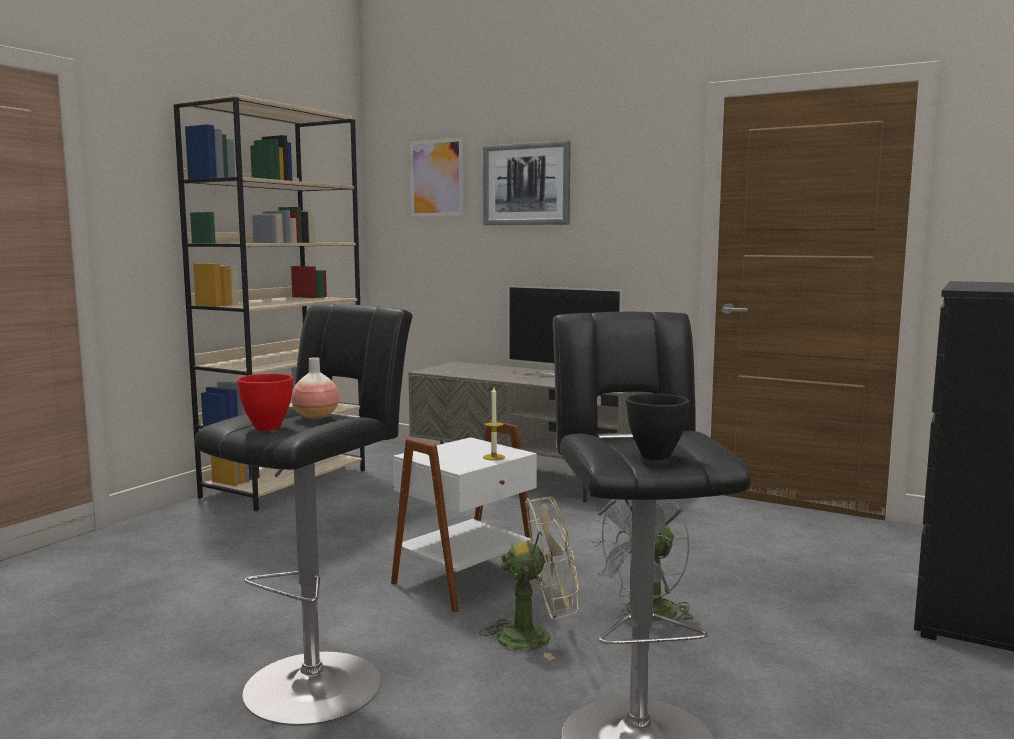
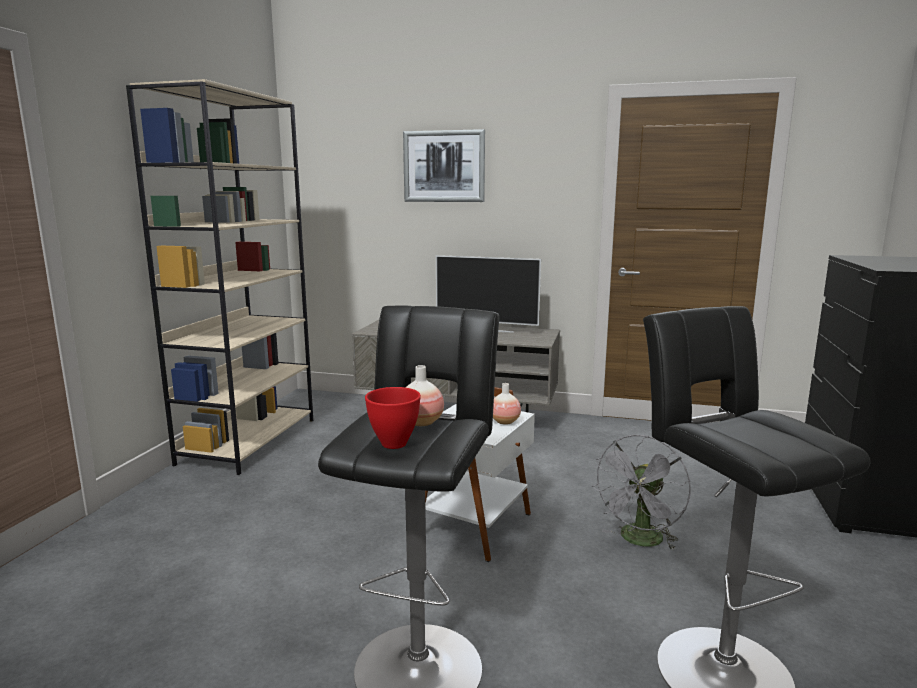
camera: 15 degrees left, 5 degrees up
picture [410,138,463,217] -> none
beige fan [479,497,578,660] -> none
candle [483,387,505,460] -> vase [493,383,521,425]
black bowl [626,393,689,460] -> none

